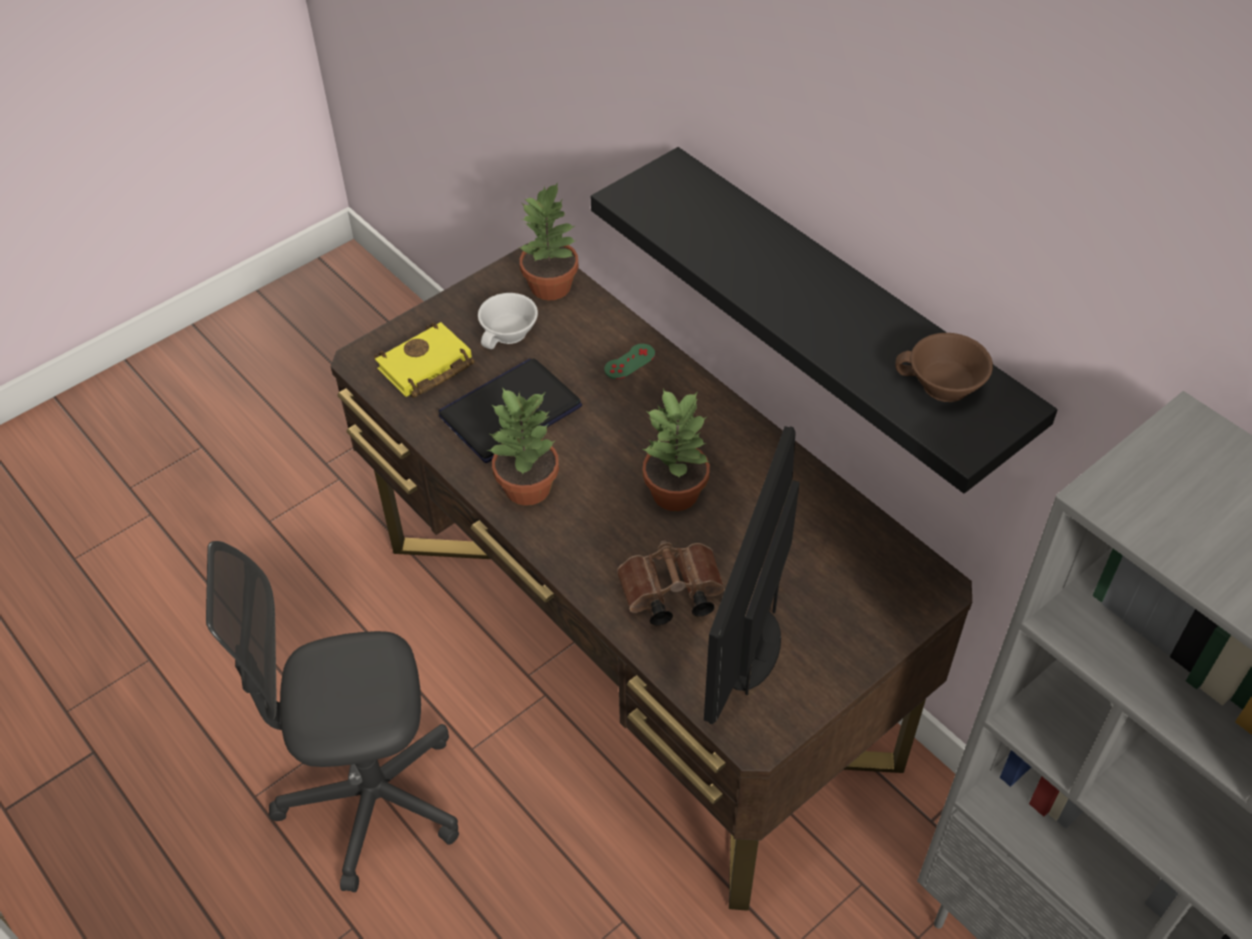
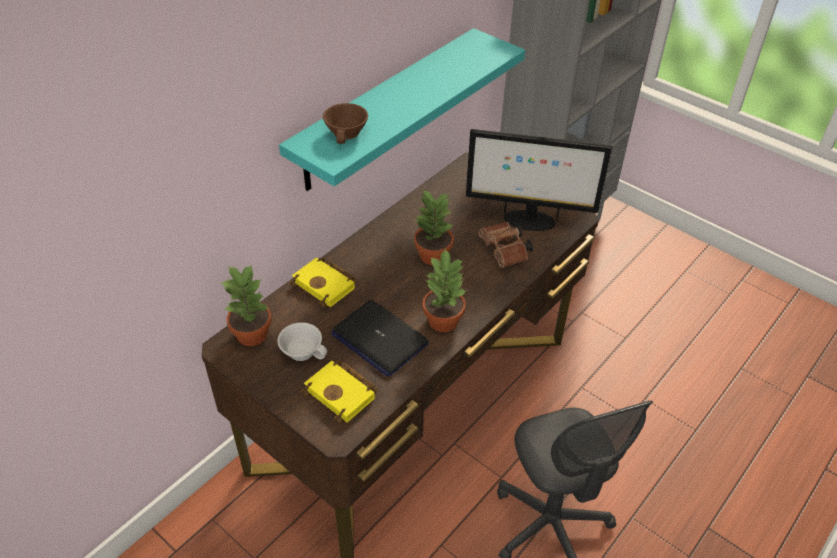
camera: 100 degrees left, 5 degrees down
black shelf [591,147,1057,493] -> turquoise shelf [279,28,525,191]
green game controller [604,344,655,379] -> yellow book [289,257,357,307]
brown cup [895,333,993,402] -> brown cup moved to [323,103,368,144]

